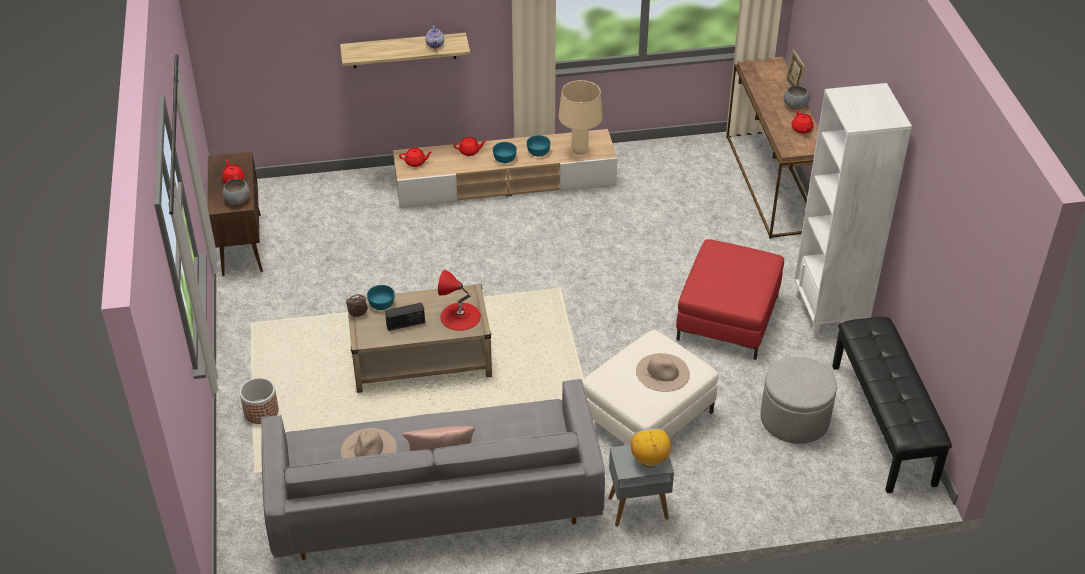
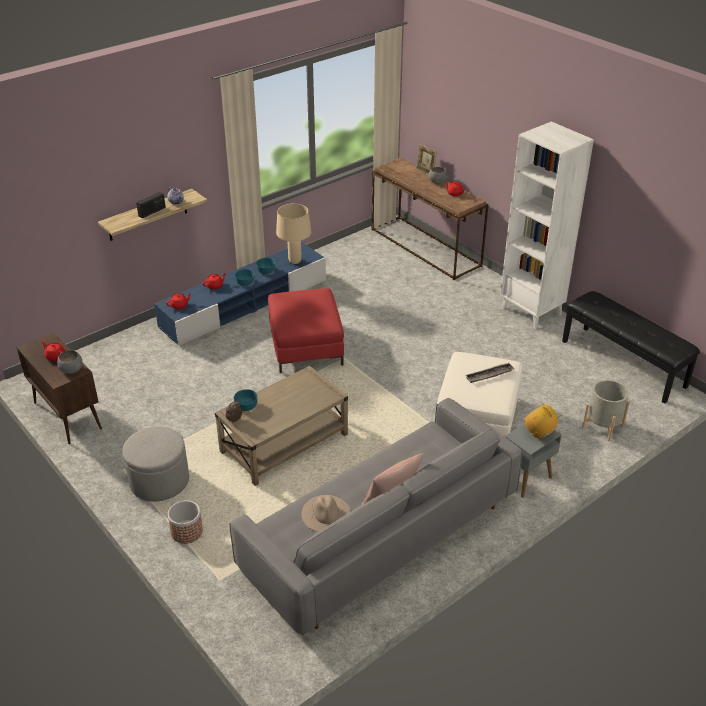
camera: 30 degrees left, 5 degrees down
radio [385,303,425,331] -> radio moved to [136,192,166,218]
beige tv stand [393,129,618,208] -> blue tv stand [154,243,326,346]
red table lamp [438,270,481,331] -> none
beige hat [636,353,690,392] -> tray [465,363,515,383]
red ottoman [676,239,784,360] -> red ottoman moved to [268,288,344,373]
grey ottoman [761,357,837,444] -> grey ottoman moved to [122,426,189,501]
none -> grey planter [582,380,630,441]

